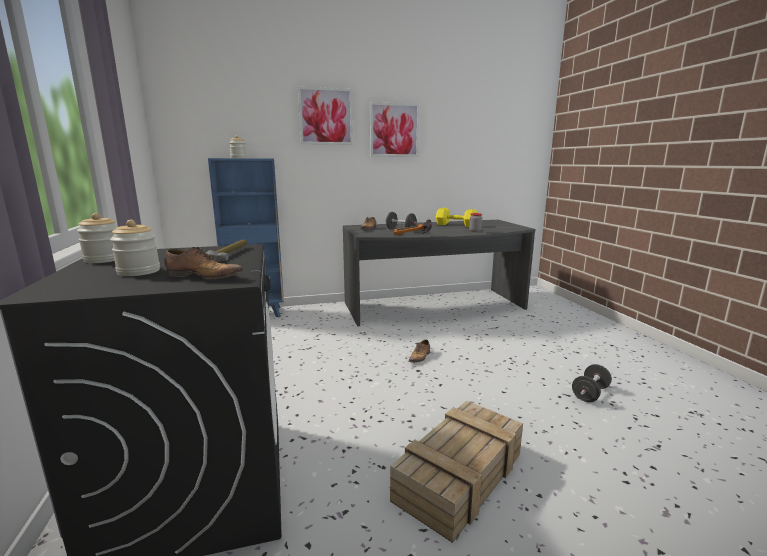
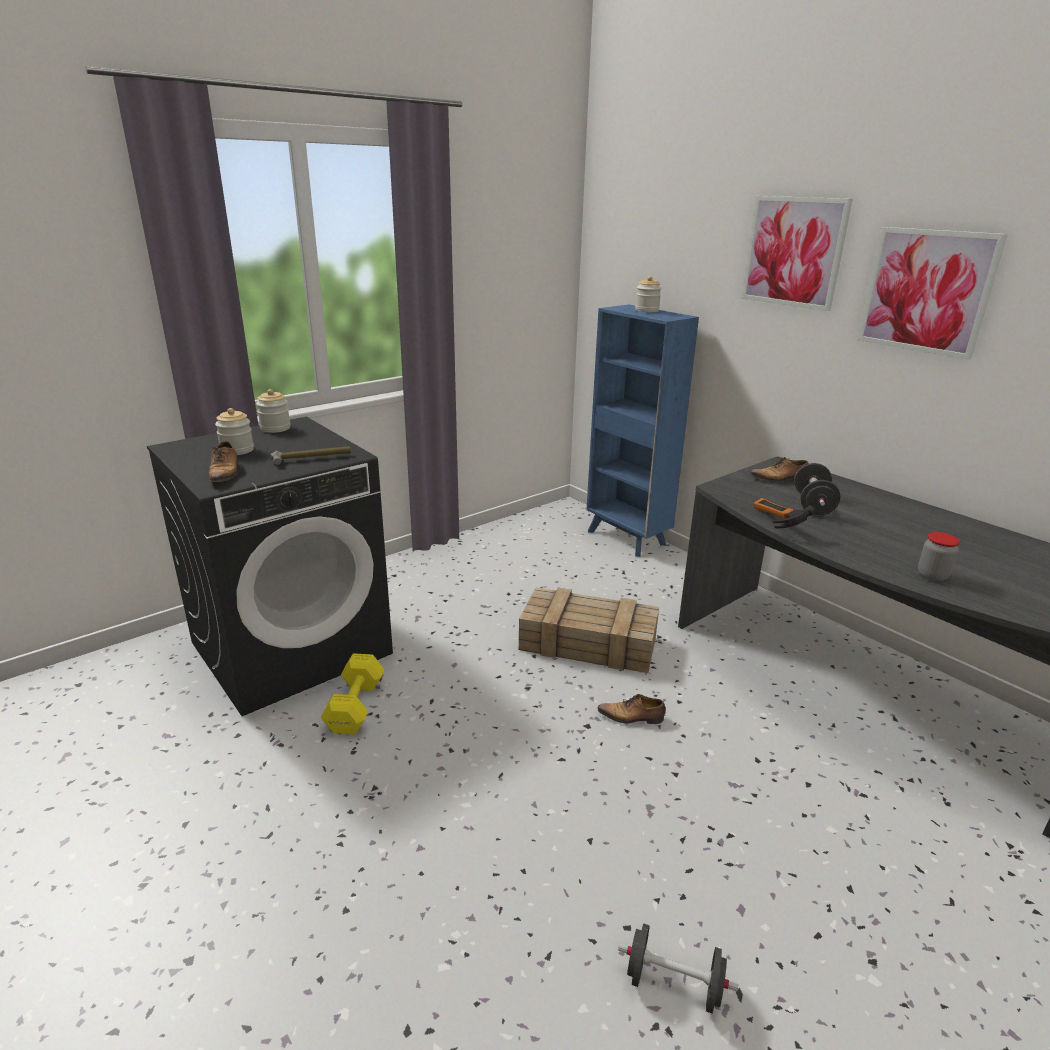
camera: 65 degrees right, 10 degrees up
crate [390,401,523,543] -> crate moved to [519,587,659,673]
yellow dumbbell [436,208,477,227] -> yellow dumbbell moved to [321,653,384,734]

